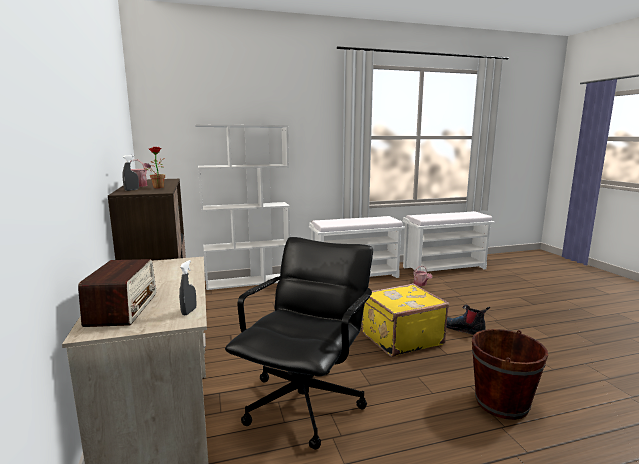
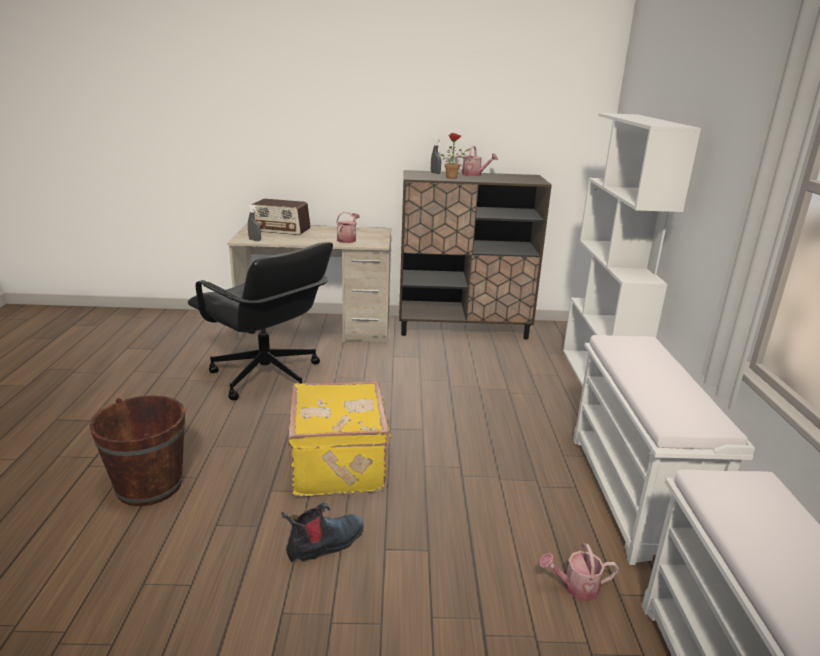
camera: 105 degrees right, 10 degrees up
none -> watering can [336,212,360,243]

